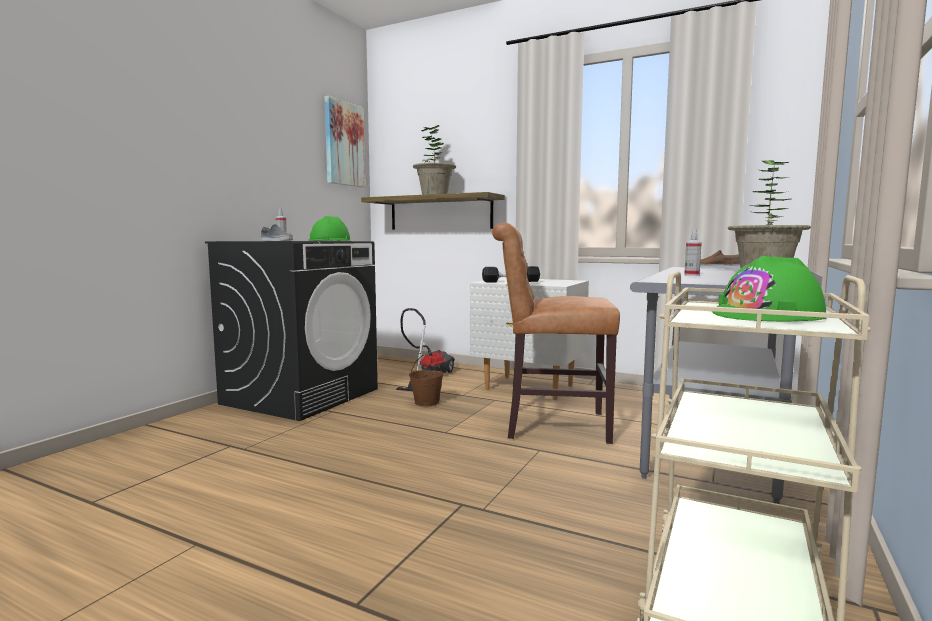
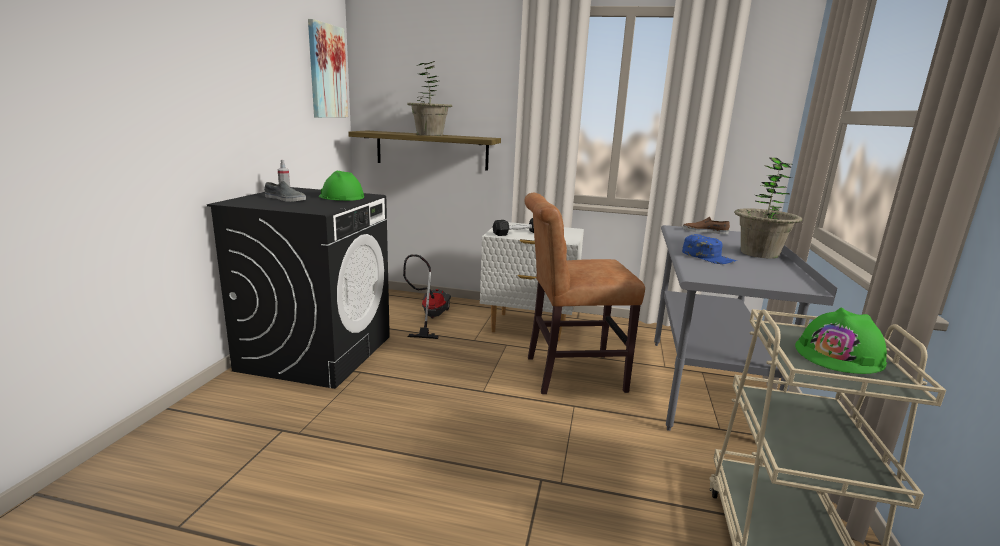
camera: 15 degrees left, 10 degrees up
brown bucket [409,354,444,407] -> none
spray bottle [684,229,702,276] -> blue cap [682,234,737,264]

